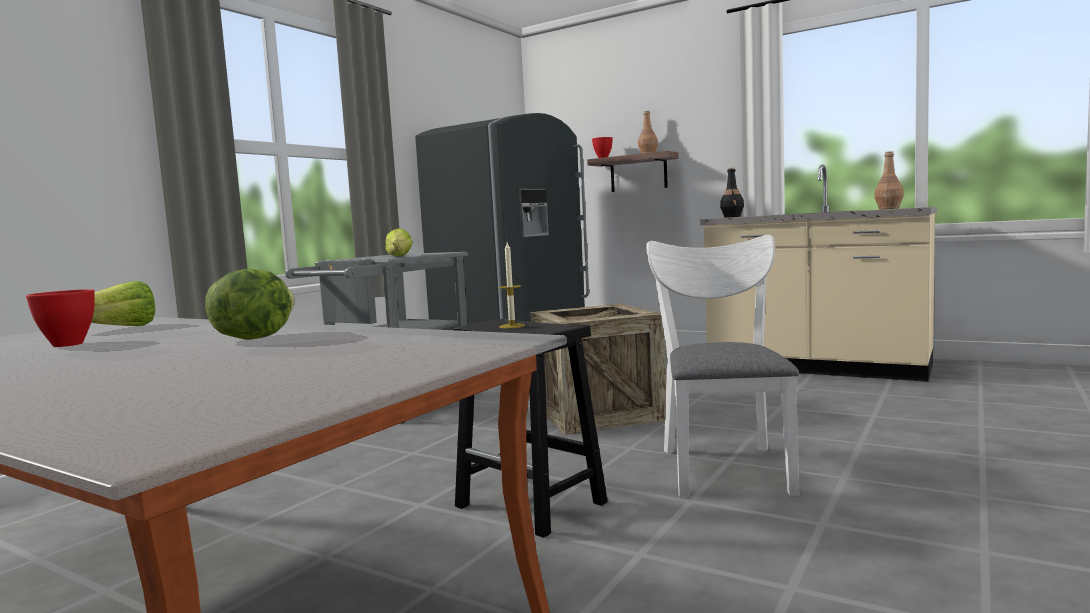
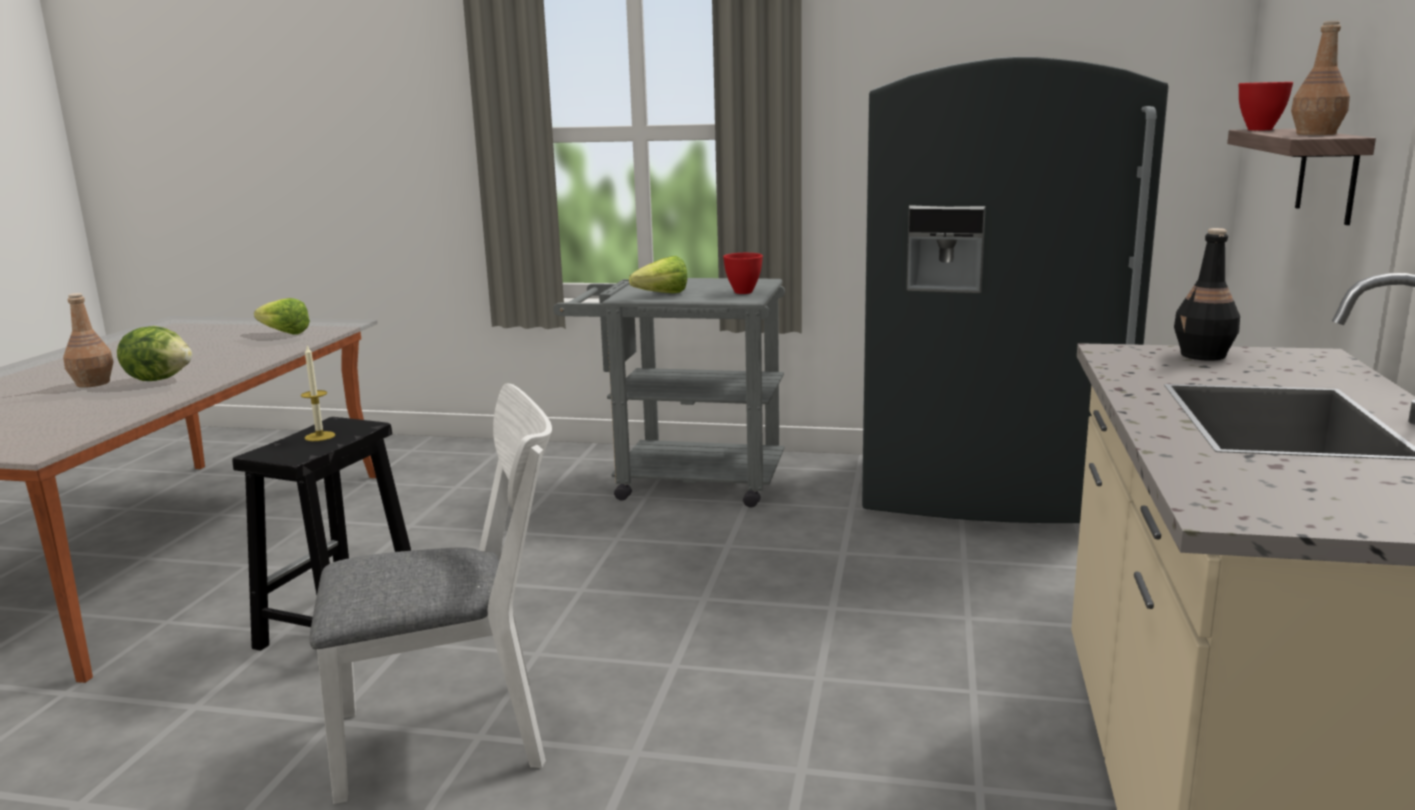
camera: 70 degrees right, 10 degrees up
red bowl [26,289,95,347] -> red bowl moved to [723,253,763,294]
crate [530,304,666,435] -> none
brown bottle [874,151,904,210] -> brown bottle moved to [63,293,113,388]

